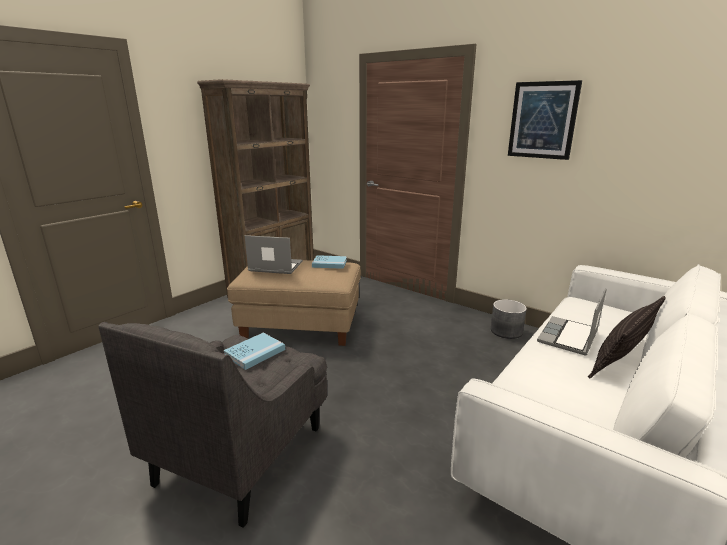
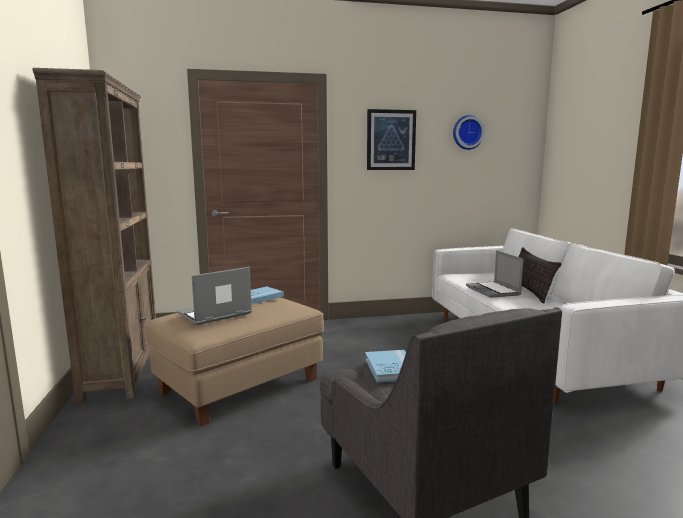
camera: 50 degrees left, 10 degrees down
grey planter [491,299,527,339] -> none
none -> wall clock [453,115,484,150]

